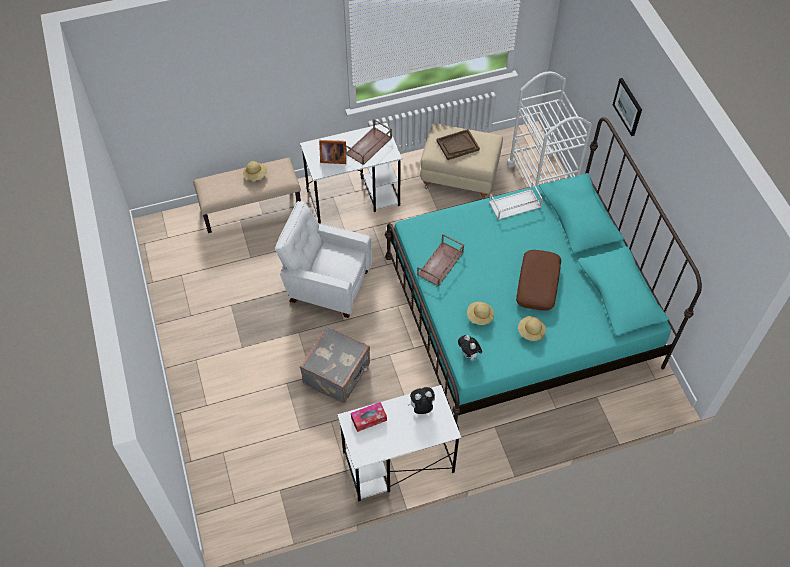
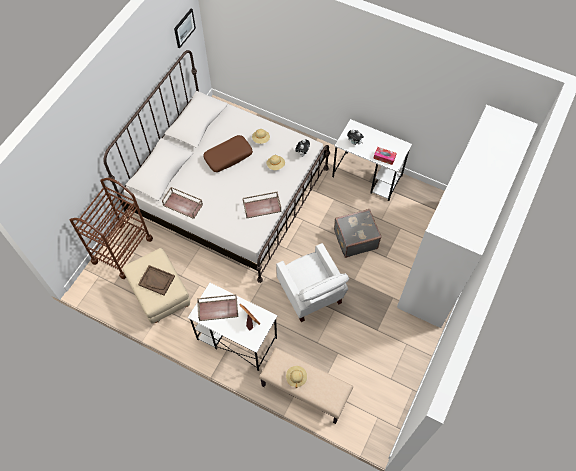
camera: 135 degrees left, 5 degrees up
turquoise bed [385,117,702,429] -> white bed [104,50,330,283]
white tray [489,182,543,220] -> brown tray [162,187,203,219]
white cart [507,71,592,187] -> brown cart [70,178,153,279]
picture [613,78,642,136] -> picture moved to [174,9,196,48]
none -> white wardrobe [397,105,538,328]

